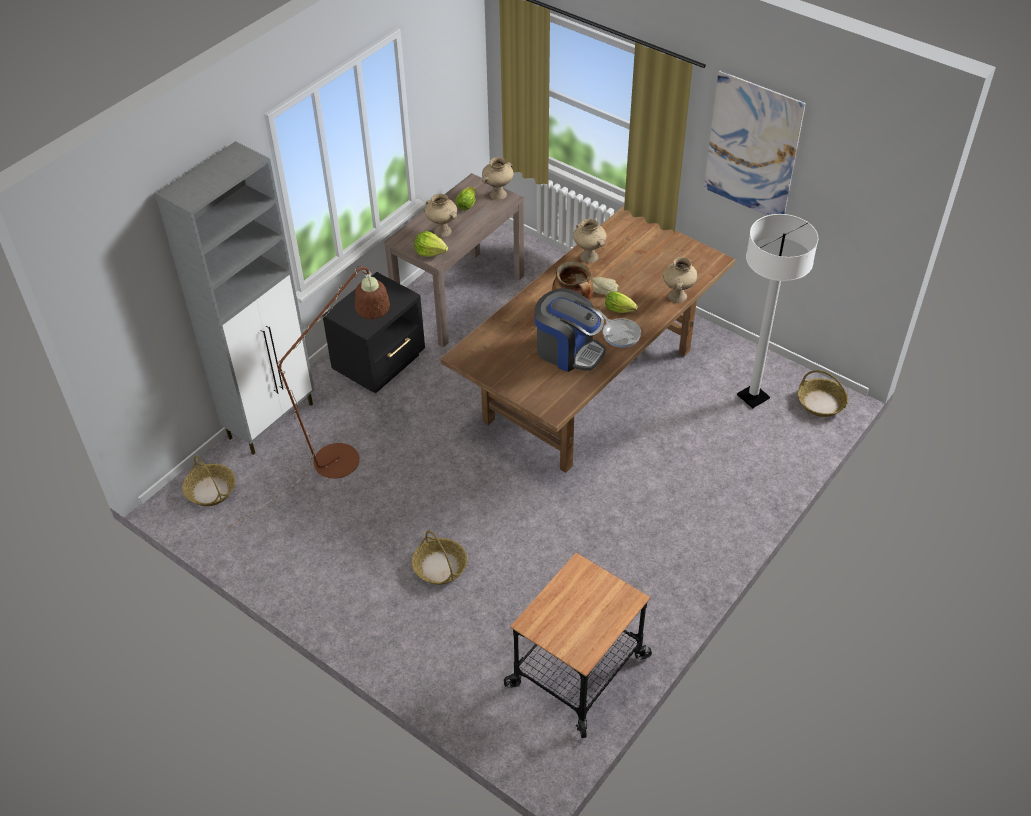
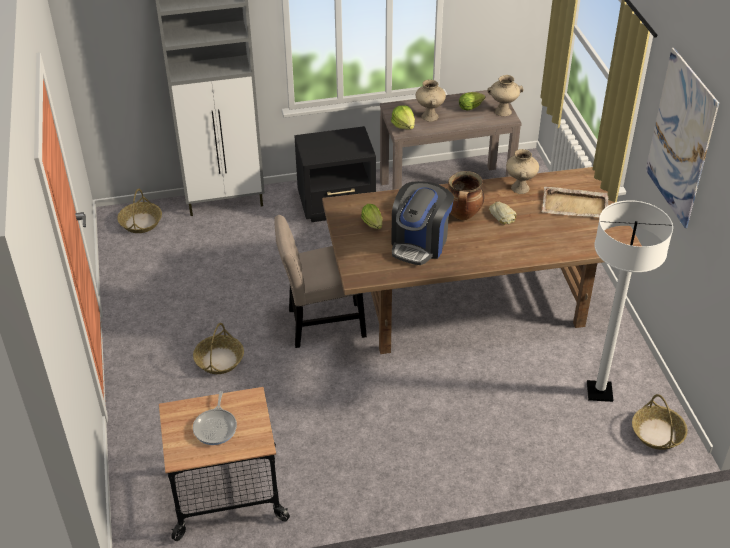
camera: 40 degrees right, 5 degrees down
brown floor lamp [228,266,390,528] -> none
coffee machine [534,288,606,372] -> coffee machine turned 45 degrees clockwise [391,181,454,265]
frying pan [597,309,641,348] -> frying pan moved to [193,391,237,445]
lettuce [605,291,638,313] -> lettuce moved to [361,204,382,229]
beige vase [663,257,697,303] -> none
none -> beige chair [275,215,367,348]
none -> beige tray [542,187,609,217]

